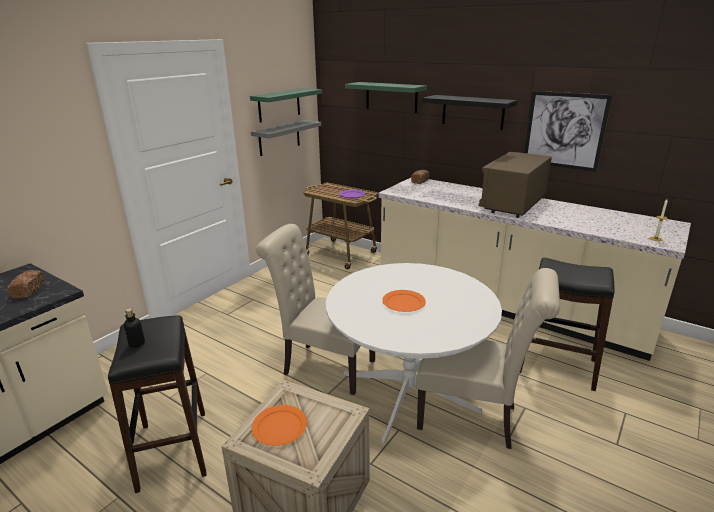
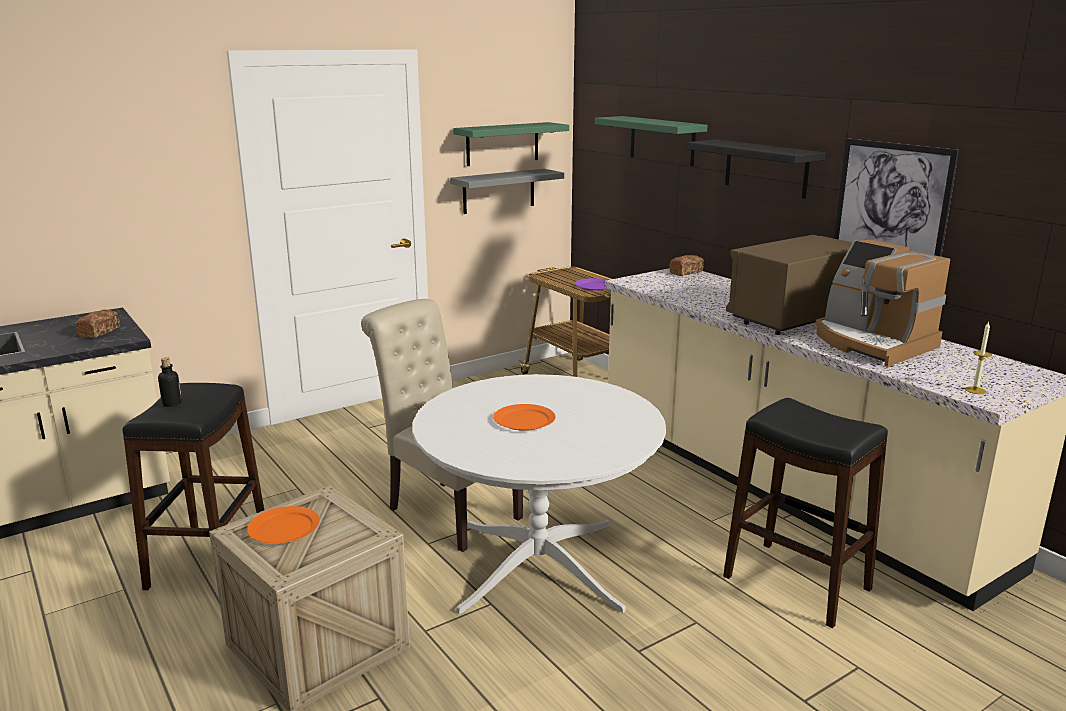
camera: 20 degrees right, 5 degrees down
beige chair [416,268,560,449] -> none
none -> coffee machine [815,239,950,367]

